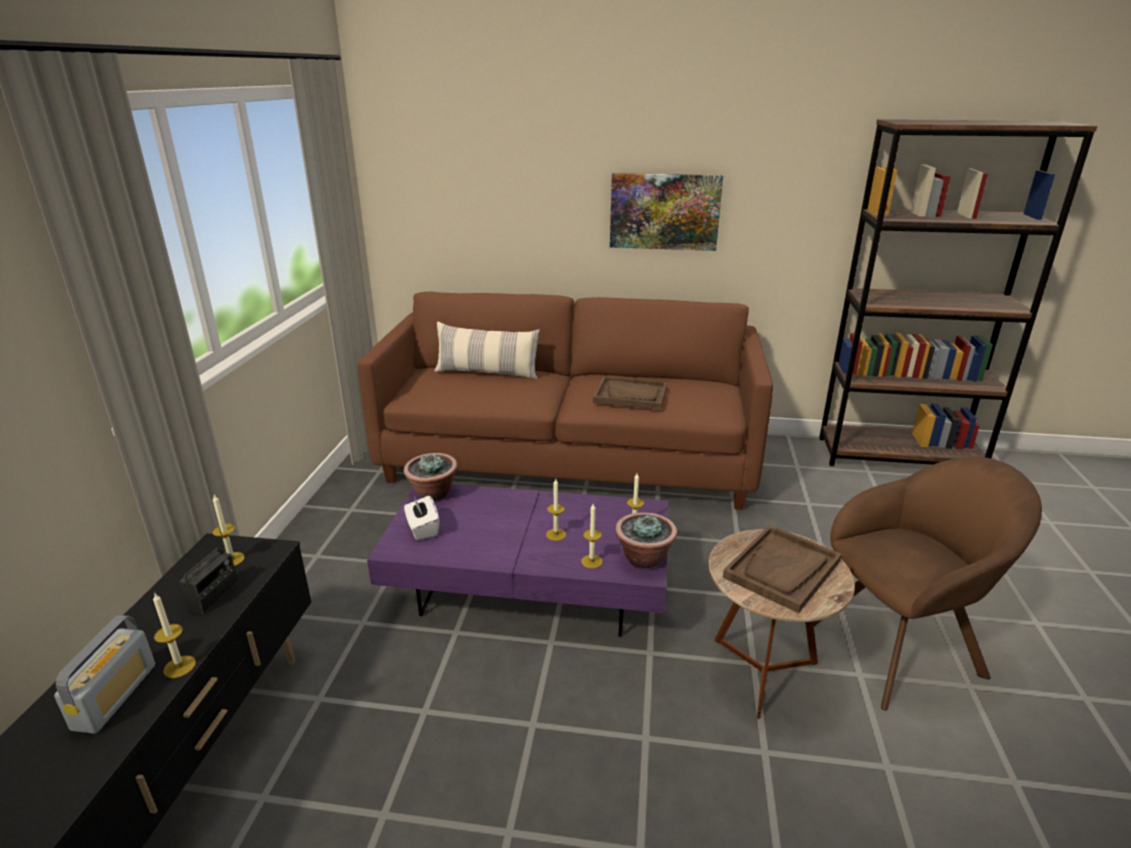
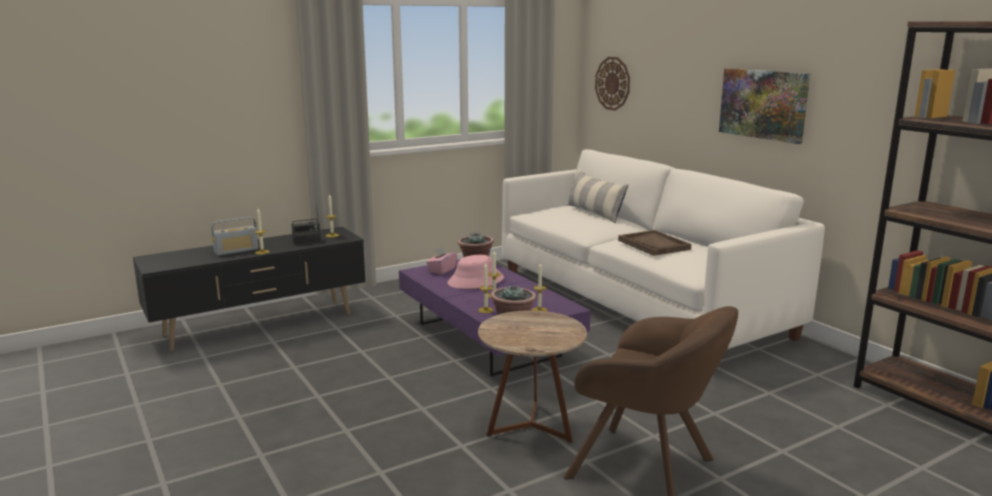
camera: 50 degrees right, 10 degrees down
brown sofa [358,292,773,510] -> white sofa [502,149,825,349]
white tissue box [404,496,439,540] -> pink tissue box [426,247,457,275]
brown tray [723,525,842,613] -> none
none -> pink hat [447,255,504,289]
none -> wall clock [595,57,630,111]

